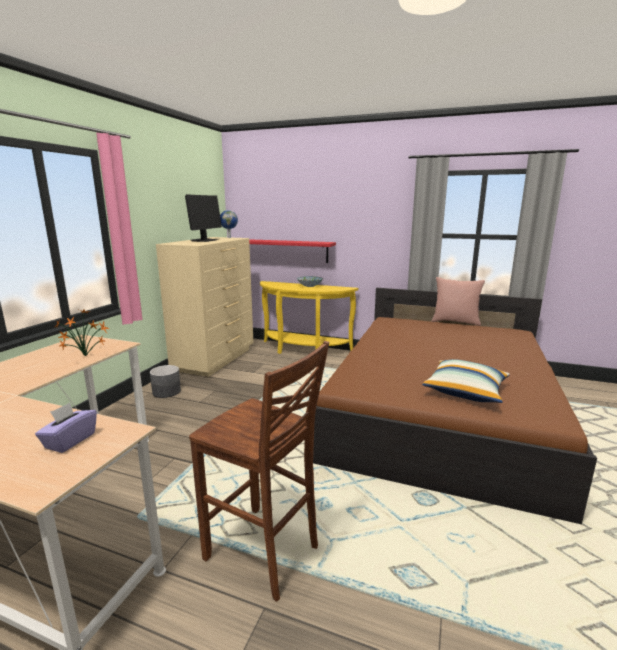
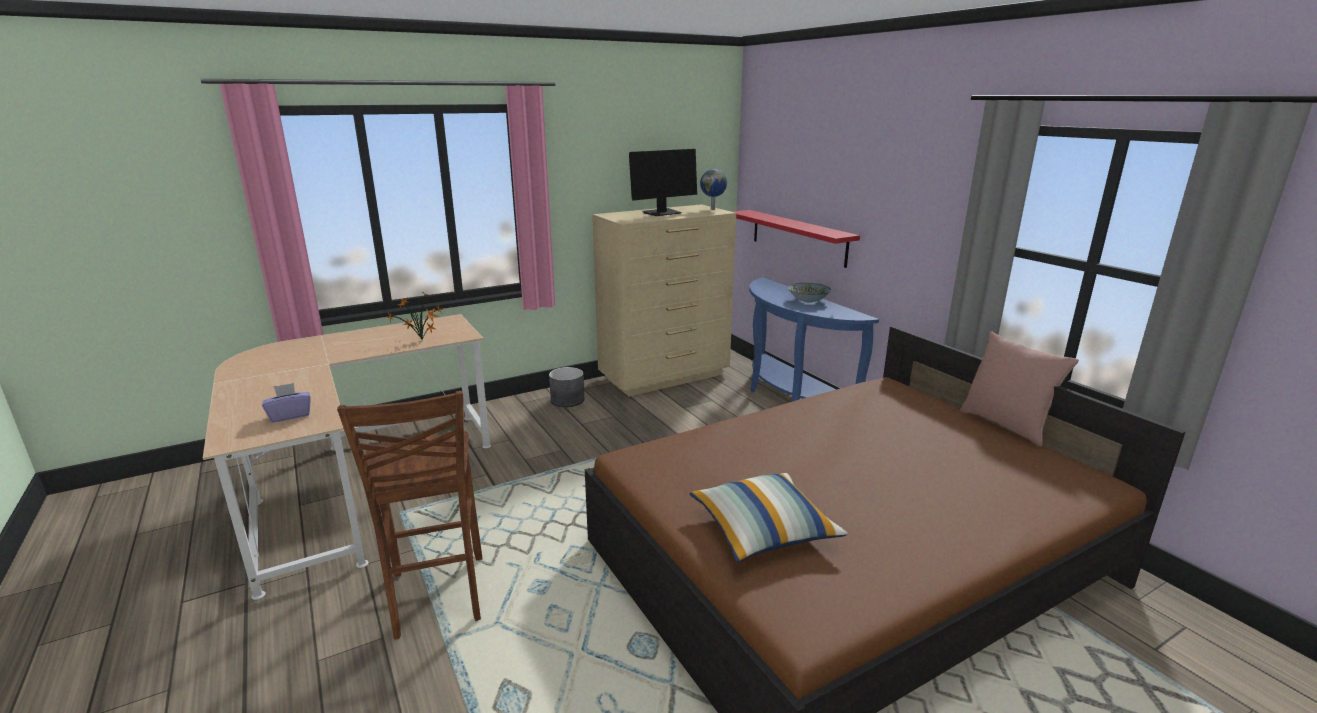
camera: 40 degrees right, 5 degrees up
yellow console table [260,281,359,354] -> blue console table [749,278,879,402]

